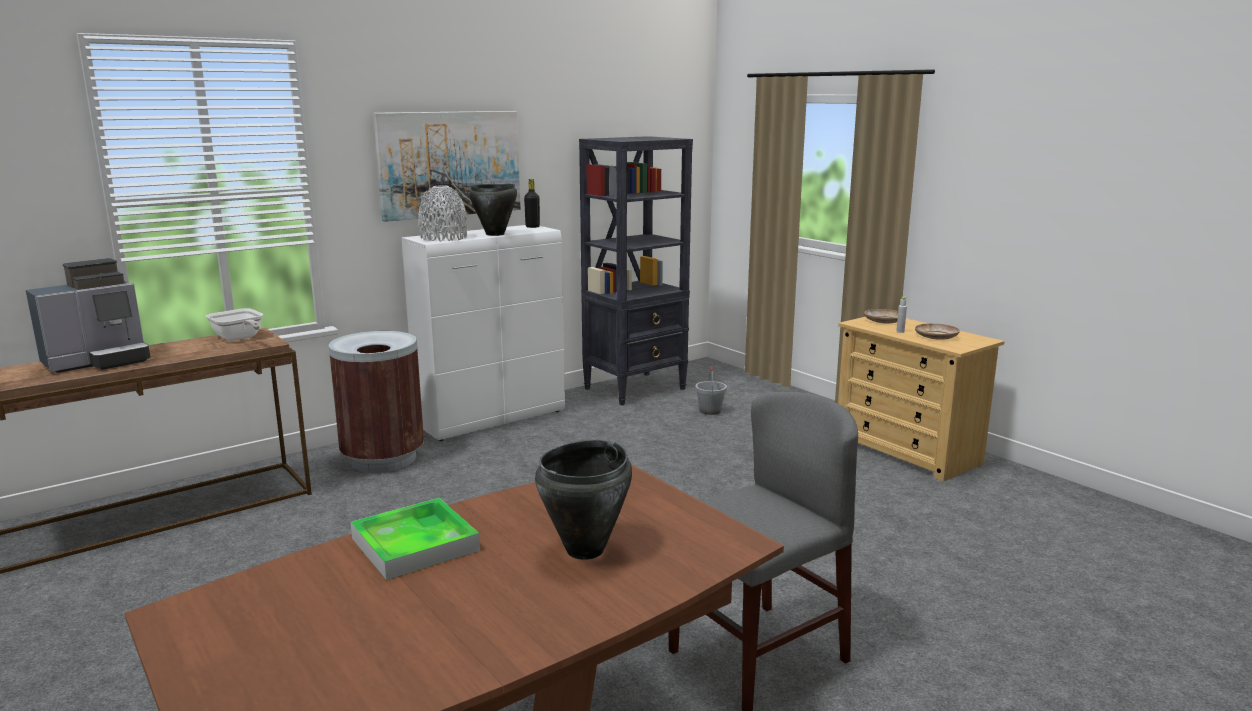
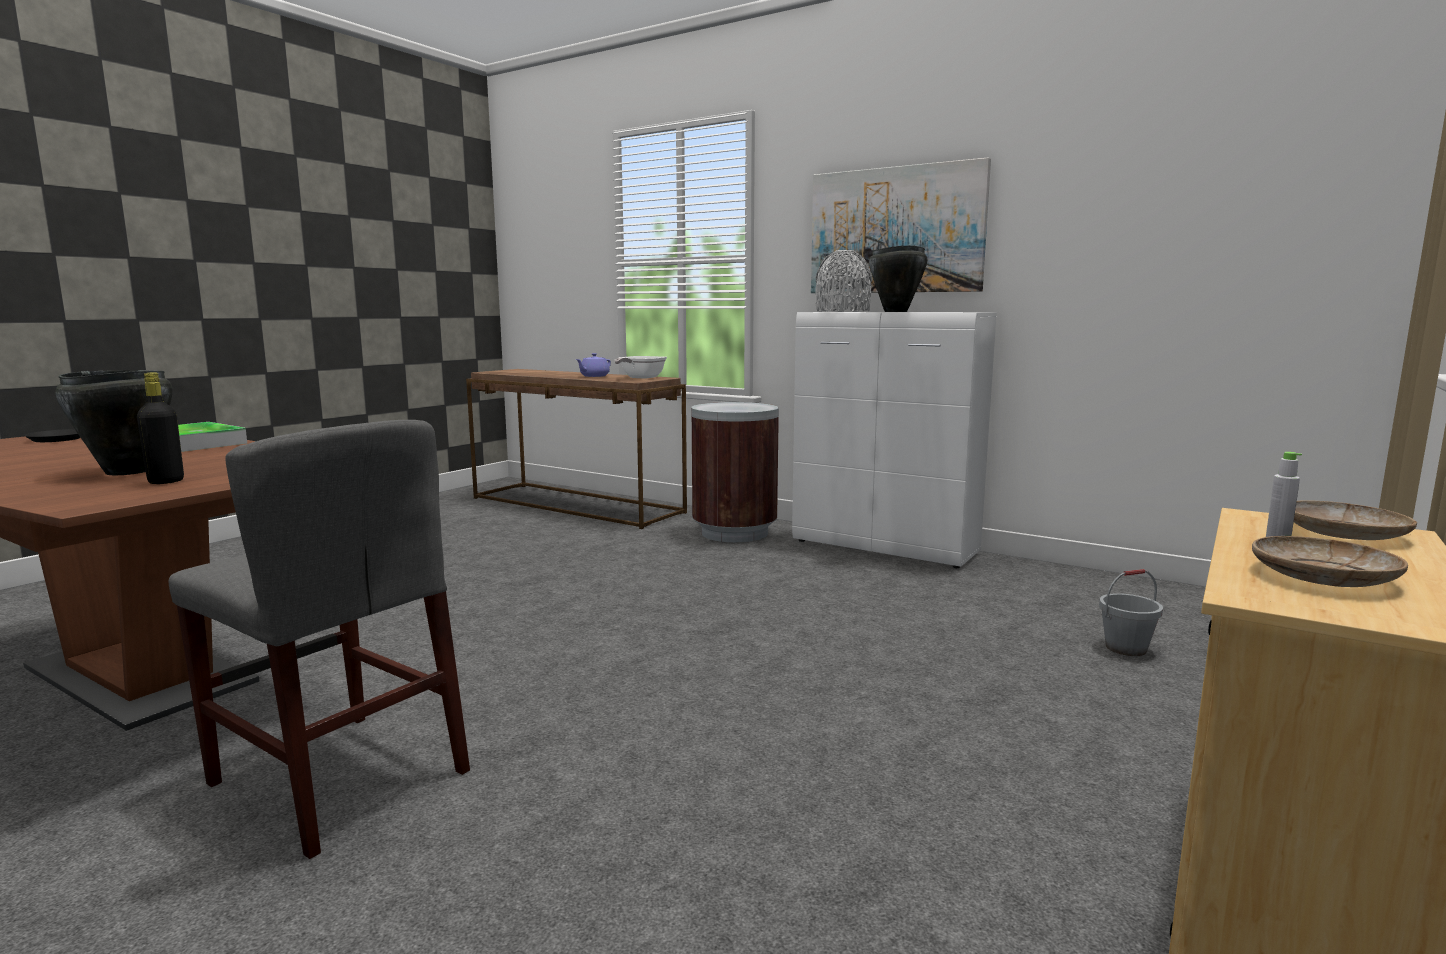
camera: 70 degrees right, 5 degrees down
coffee machine [26,258,151,373] -> none
black bottle [524,179,540,228] -> black bottle moved to [137,372,184,484]
black bookcase [579,136,693,406] -> none
none -> black plate [24,429,80,442]
none -> purple teapot [576,353,611,377]

